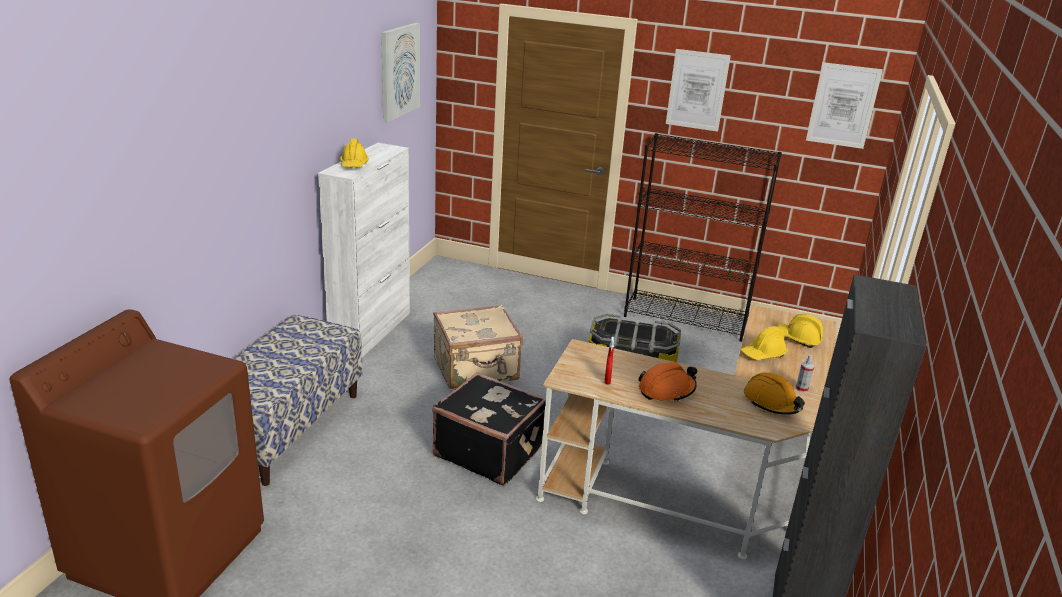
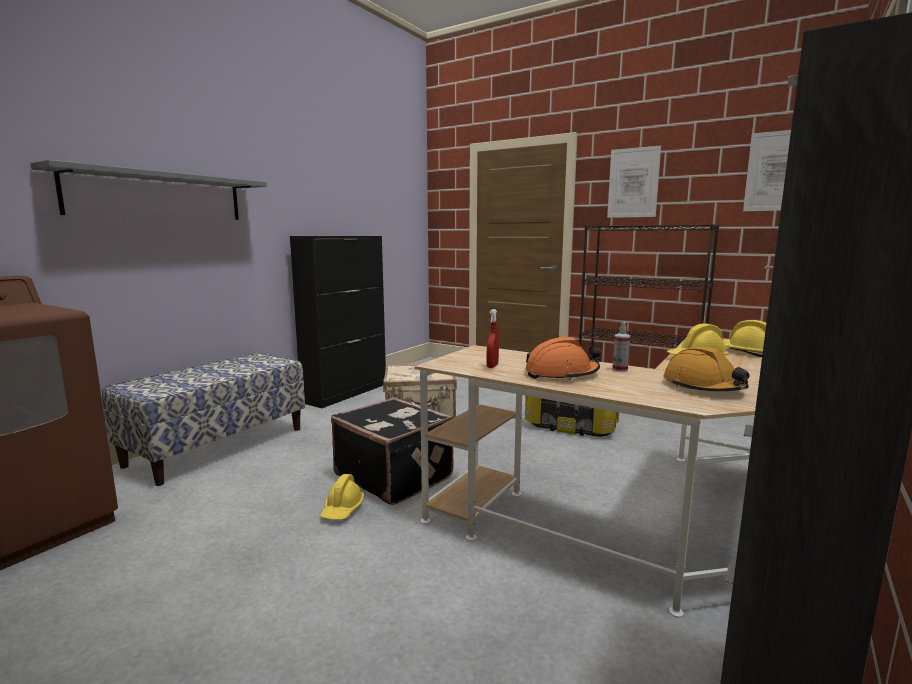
camera: 15 degrees right, 15 degrees down
white cabinet [318,143,410,357] -> black cabinet [290,236,386,408]
yellow hard hat [340,138,369,167] -> yellow hard hat moved to [320,474,364,520]
picture [381,23,420,122] -> none
spray bottle [796,355,815,393] -> spray bottle moved to [613,322,630,372]
none -> grey shelf [30,160,267,220]

